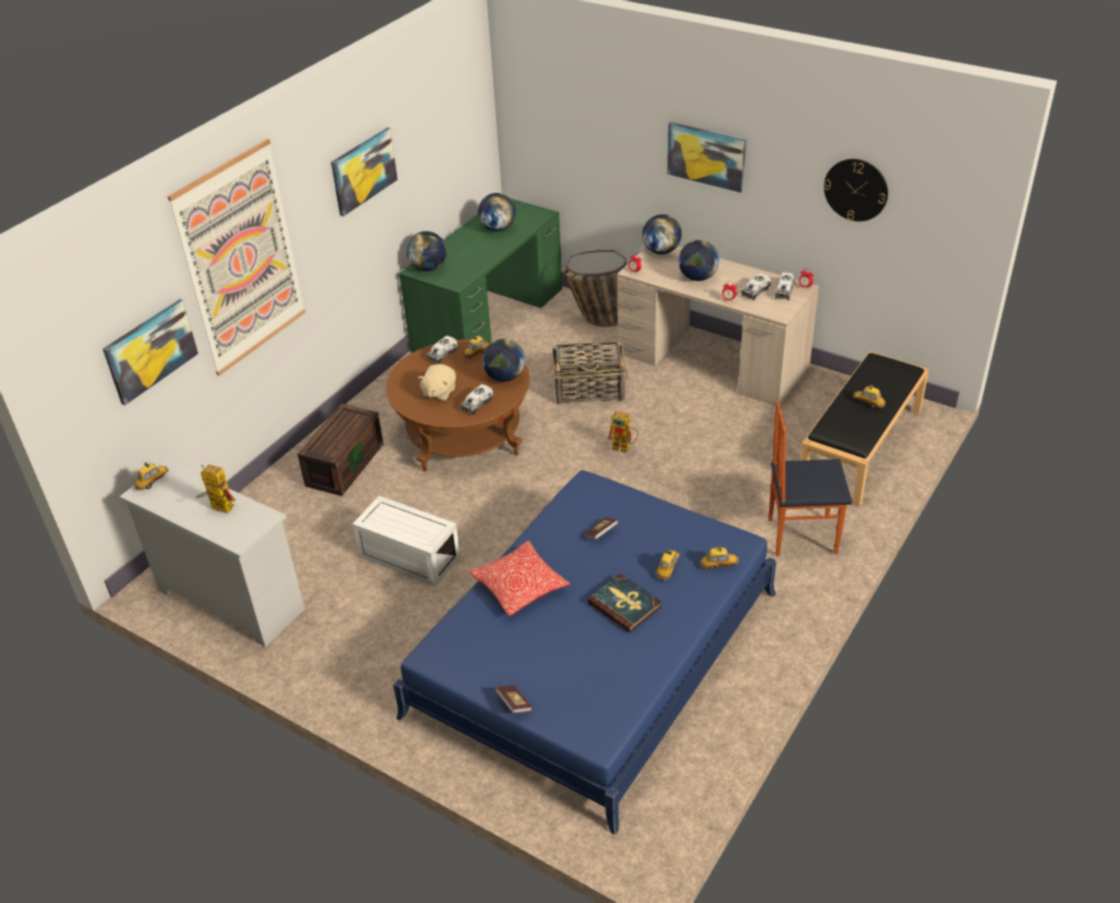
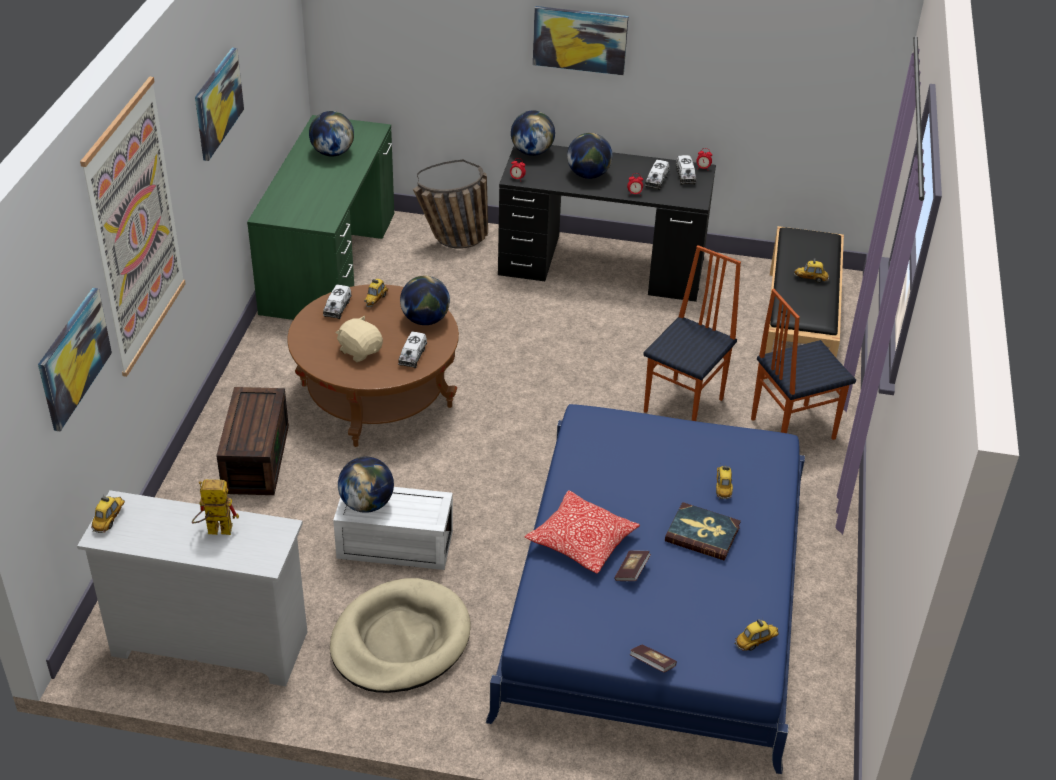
camera: 25 degrees left, 0 degrees up
globe [407,231,446,271] -> globe moved to [338,457,394,513]
beige plush toy [418,364,456,401] -> beige plush toy turned 135 degrees clockwise [336,316,383,362]
basket [552,341,627,405] -> none
book [583,517,618,540] -> book moved to [614,550,651,581]
toy robot [607,411,638,453] -> none
beige desk [617,246,819,406] -> black desk [498,145,716,302]
toy car [700,545,739,570] -> toy car moved to [734,619,779,651]
wall clock [823,159,888,221] -> none
none -> beige dog bed [330,578,471,693]
none -> chair [643,245,741,421]

